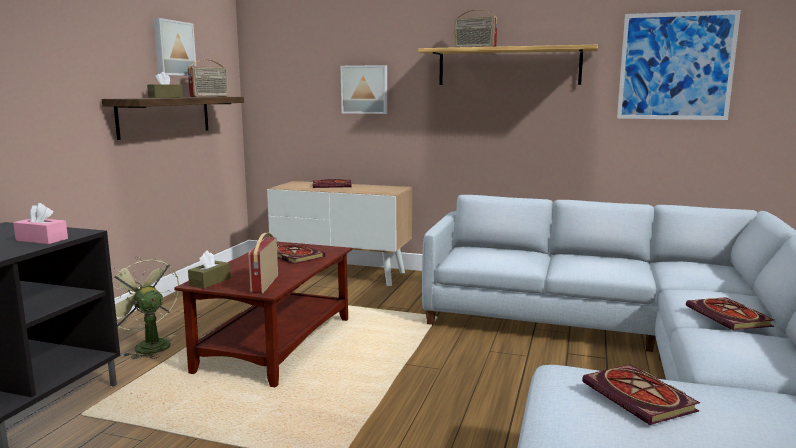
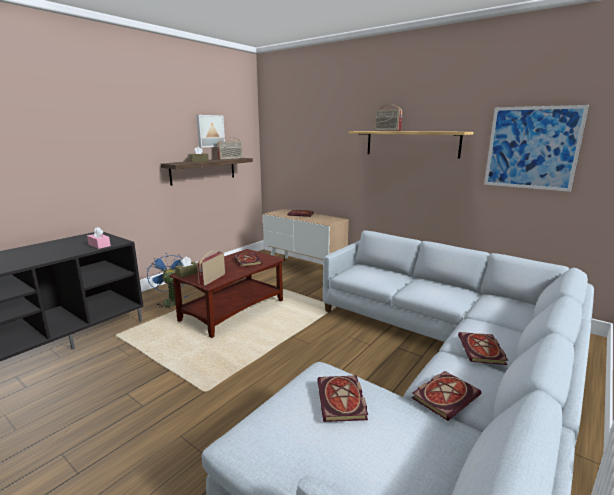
camera: 20 degrees right, 5 degrees up
green fan [112,256,179,359] -> blue fan [147,253,188,309]
picture [341,65,387,114] -> none
none -> book [412,371,482,421]

